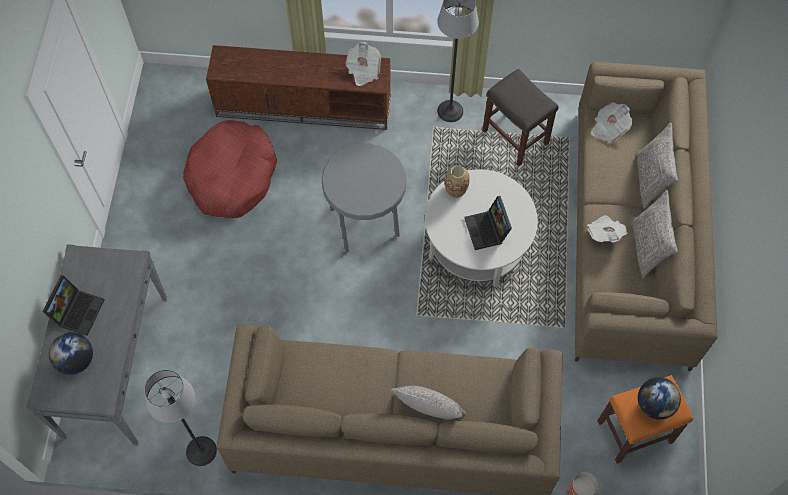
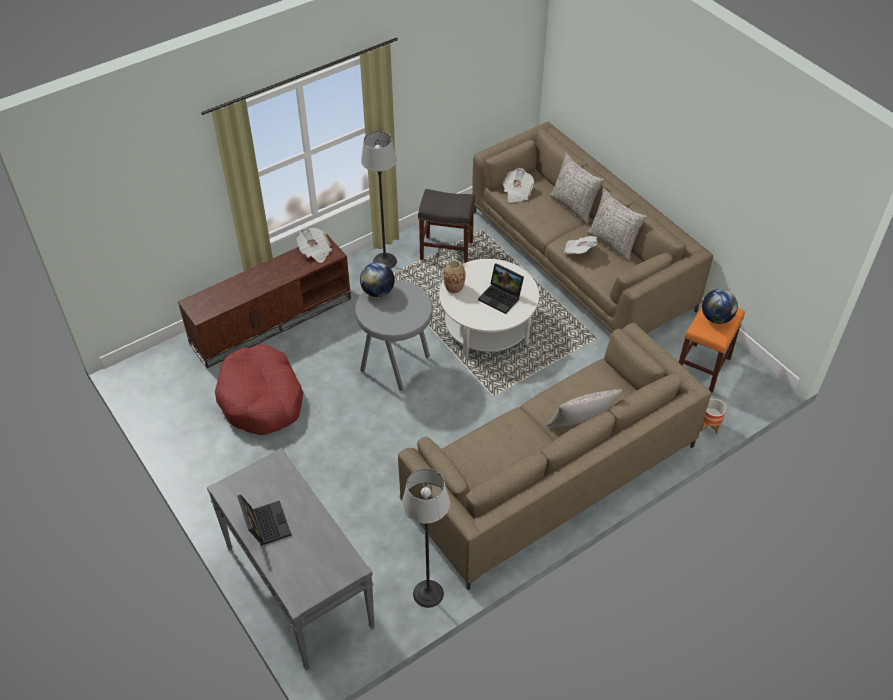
camera: 40 degrees left, 15 degrees down
globe [49,332,93,375] -> globe moved to [360,262,395,297]

